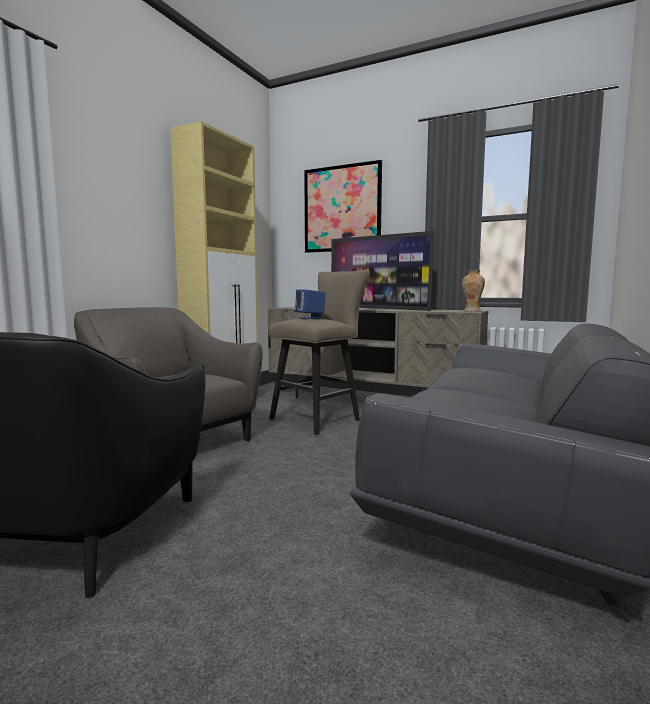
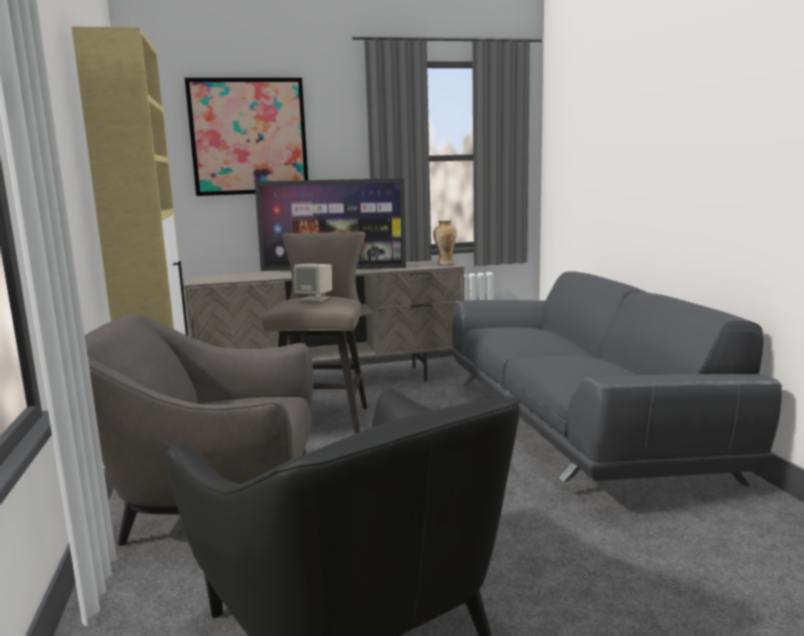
camera: 40 degrees left, 5 degrees up
blue speaker [295,290,325,319] -> beige speaker [294,264,332,301]

